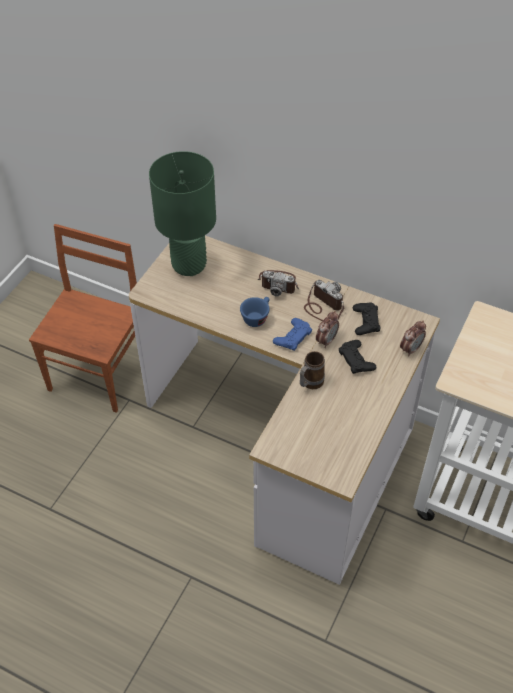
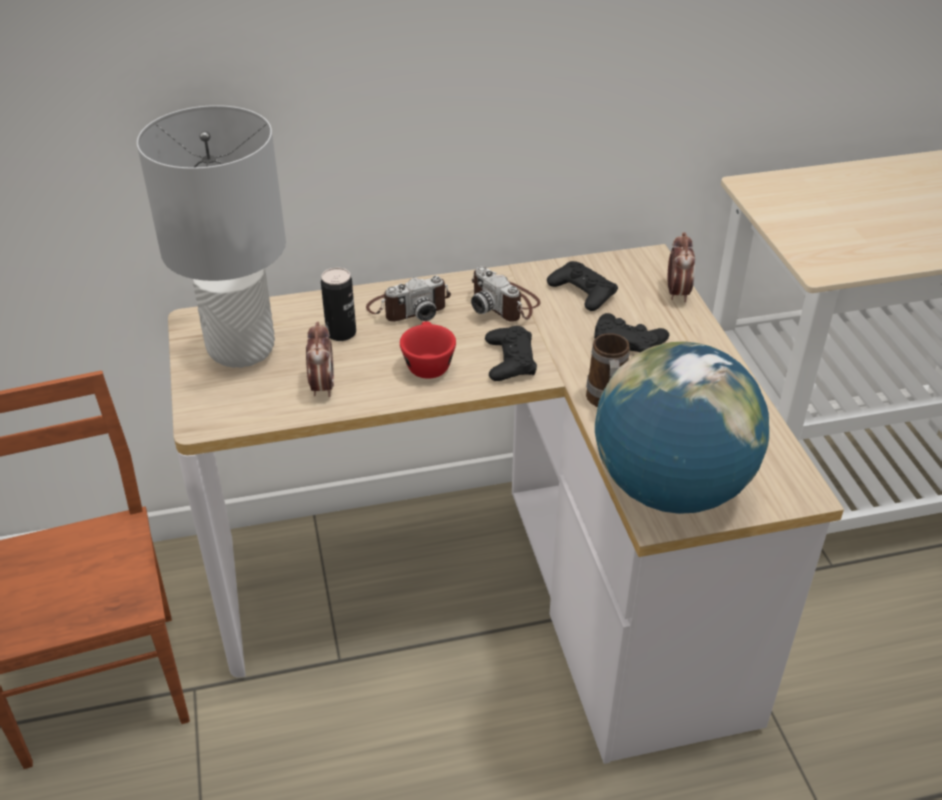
camera: 40 degrees left, 10 degrees down
green table lamp [149,151,216,276] -> grey table lamp [137,105,286,368]
blue cup [240,297,270,327] -> red cup [400,321,456,379]
blue game controller [273,318,312,351] -> black game controller [485,326,537,381]
camera [304,280,344,321] -> camera turned 135 degrees counterclockwise [471,266,541,322]
alarm clock [316,311,339,348] -> alarm clock moved to [306,322,334,397]
none -> can [321,267,356,341]
none -> globe [595,342,769,514]

